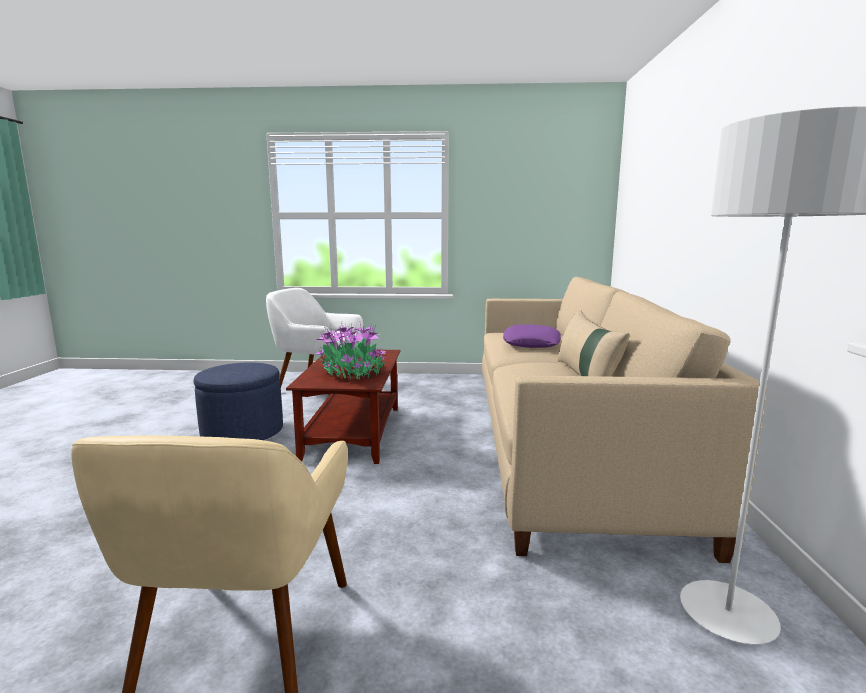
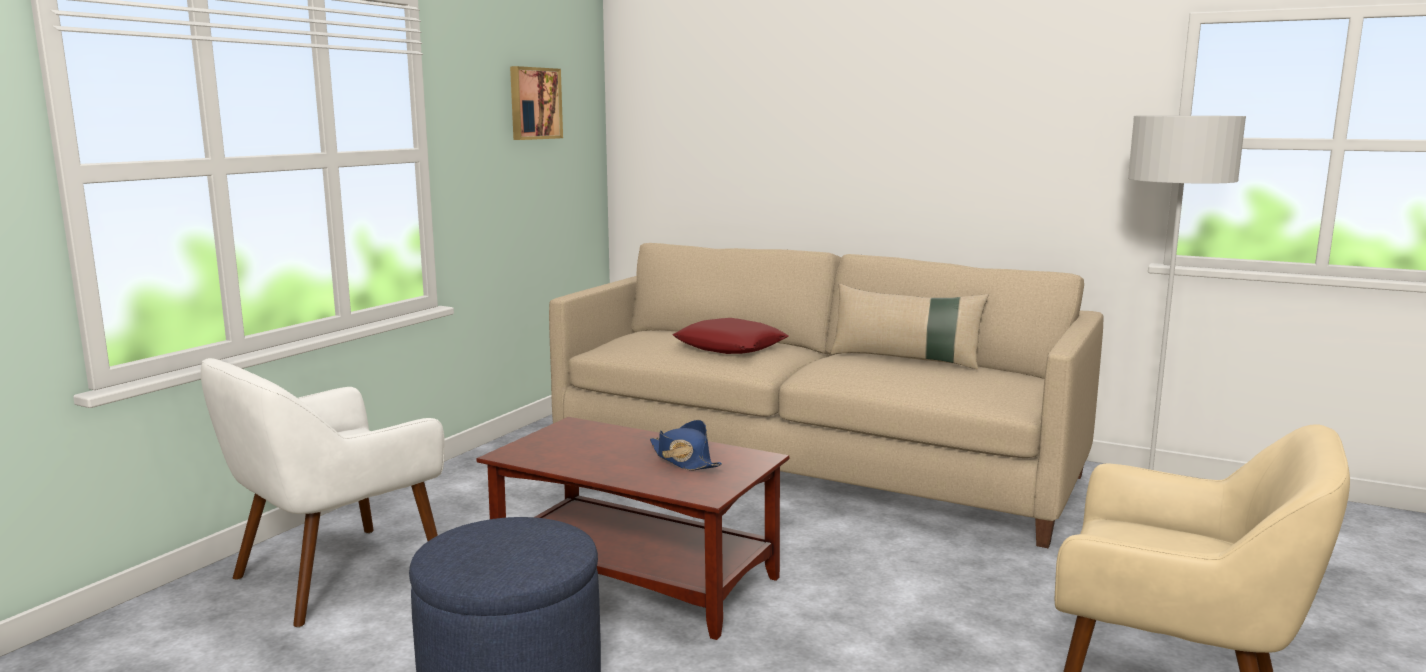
camera: 65 degrees left, 0 degrees up
potted plant [316,323,387,381] -> blue hat [650,420,722,471]
purple pillow [503,324,561,348] -> red pillow [673,318,789,354]
none -> picture [510,66,563,140]

